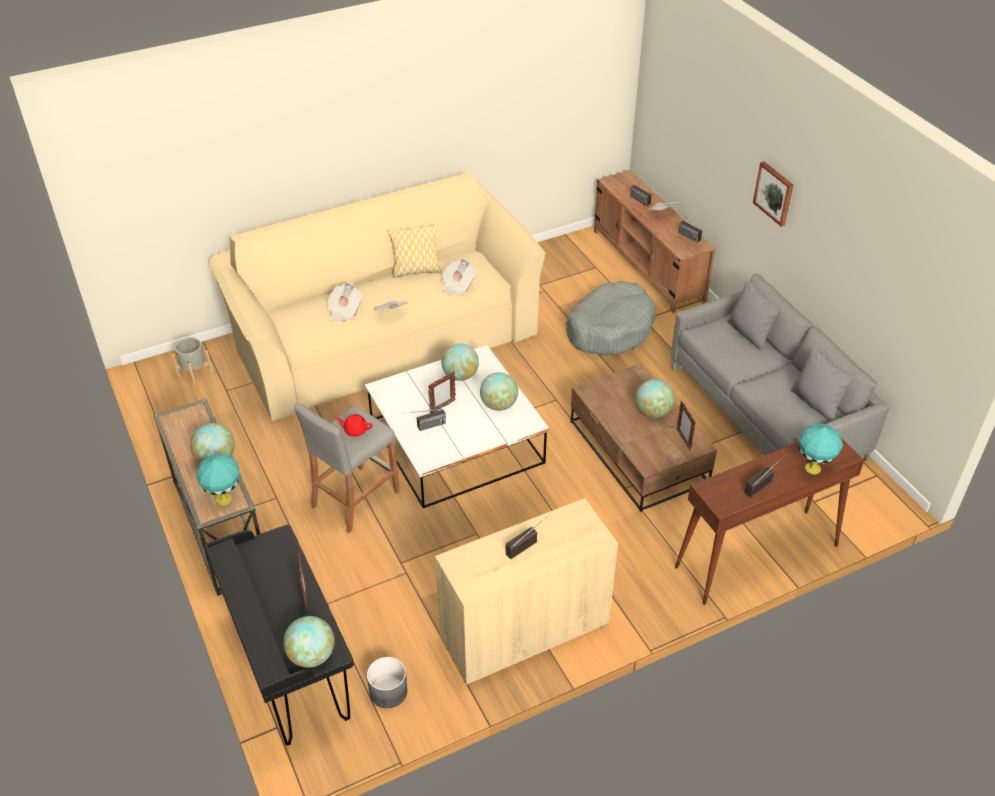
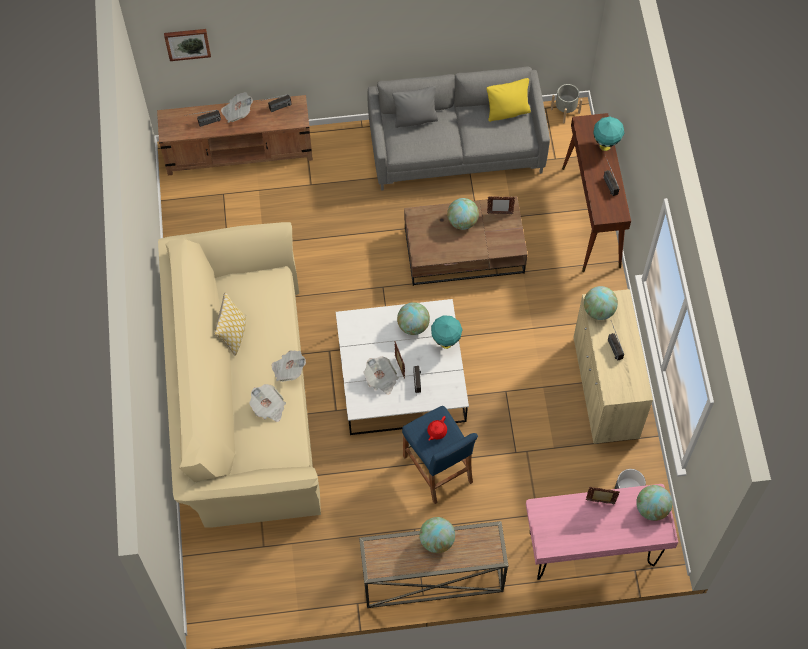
camera: 70 degrees left, 20 degrees up
grey planter [172,337,213,385] -> grey planter moved to [551,84,583,123]
turquoise table lamp [196,454,240,505] -> turquoise table lamp moved to [431,315,462,349]
black desk [205,525,354,746] -> pink desk [526,484,678,580]
grey stool [294,403,400,533] -> blue stool [402,406,478,504]
newspaper [441,259,477,296] -> newspaper moved to [364,356,399,395]
globe [442,344,479,381] -> globe moved to [584,286,618,320]
grey dog bed [566,281,656,356] -> none
picture [753,162,793,227] -> picture moved to [164,29,211,61]
grey pillow [791,347,855,422] -> yellow pillow [486,78,531,122]

